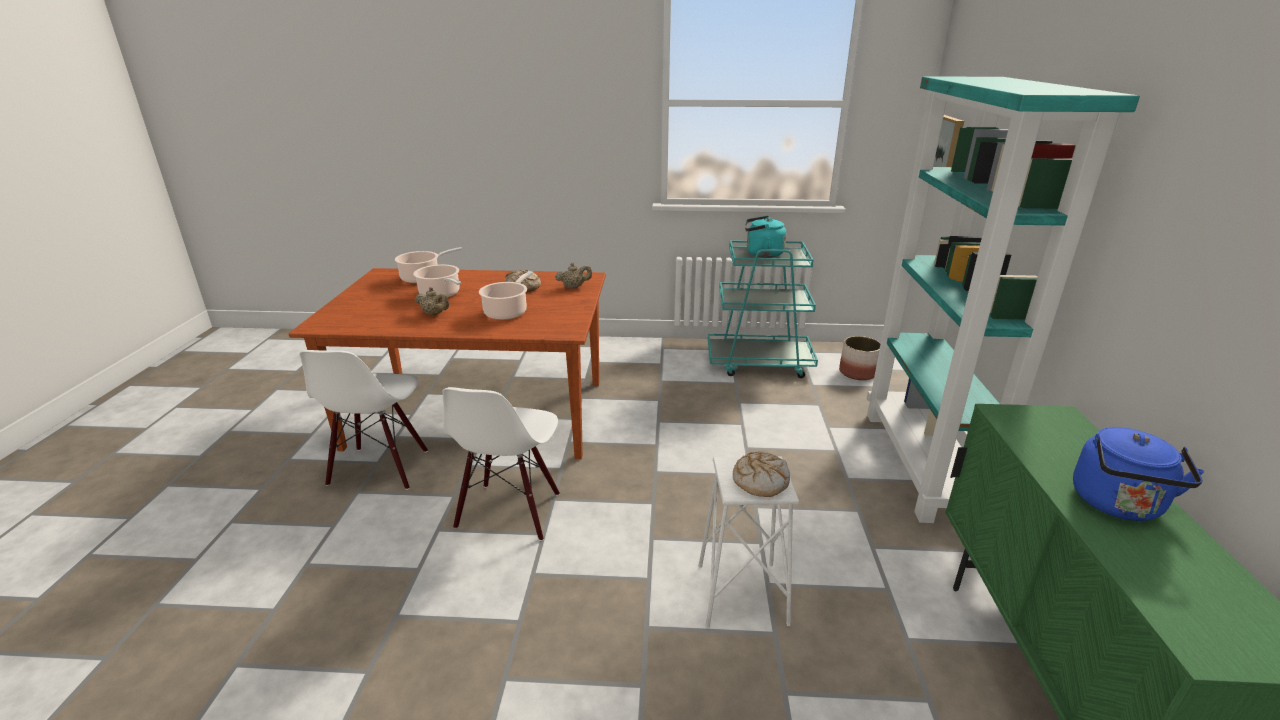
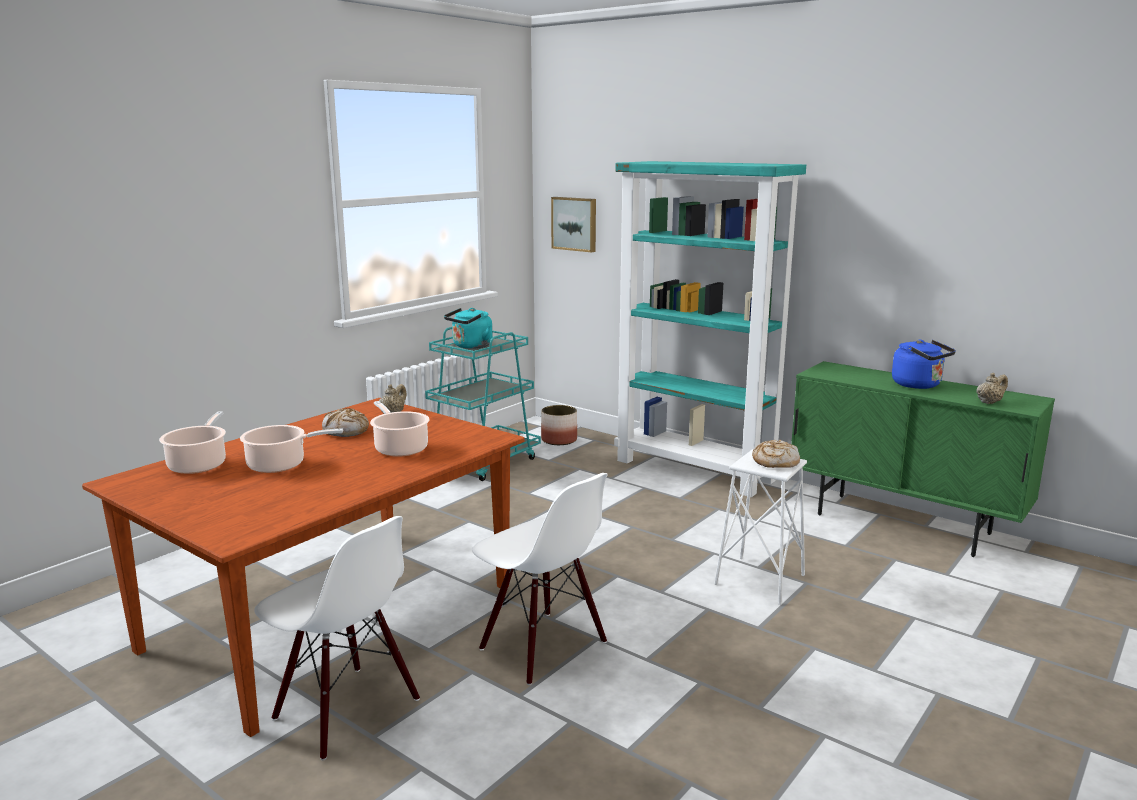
camera: 55 degrees left, 10 degrees down
beige teapot [415,287,449,315] -> beige teapot moved to [976,373,1008,404]

